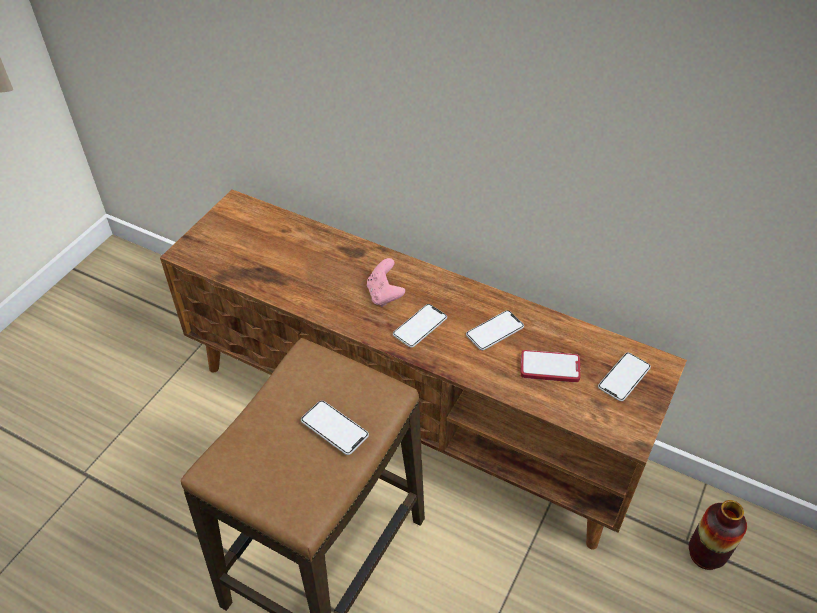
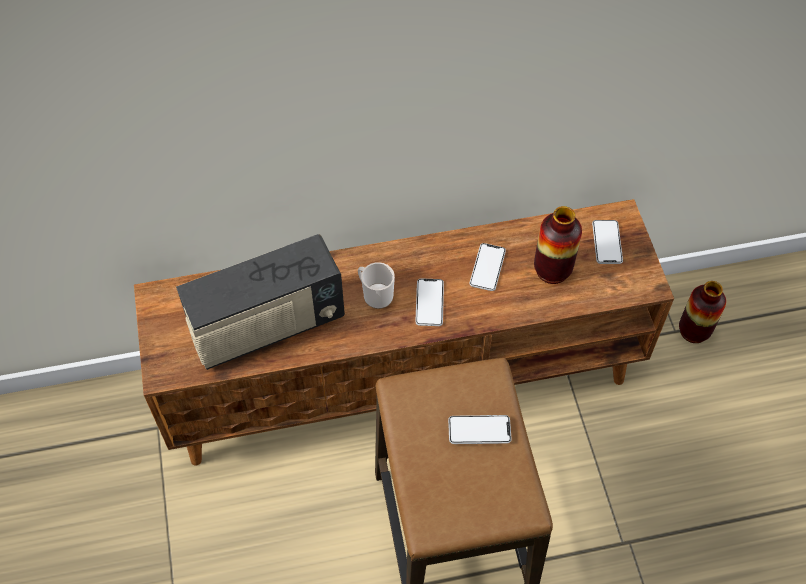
camera: 40 degrees left, 10 degrees up
pink game controller [367,258,405,307] -> mug [358,262,395,309]
phone [521,350,581,382] -> vase [534,206,582,284]
none -> radio [176,234,345,370]

